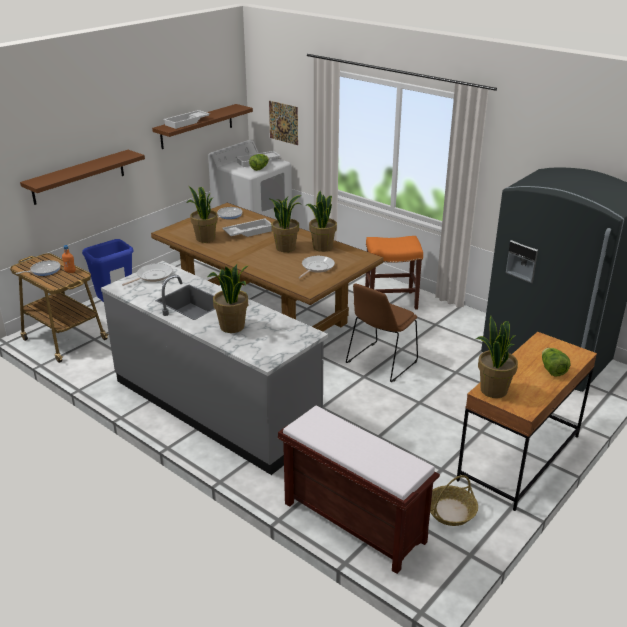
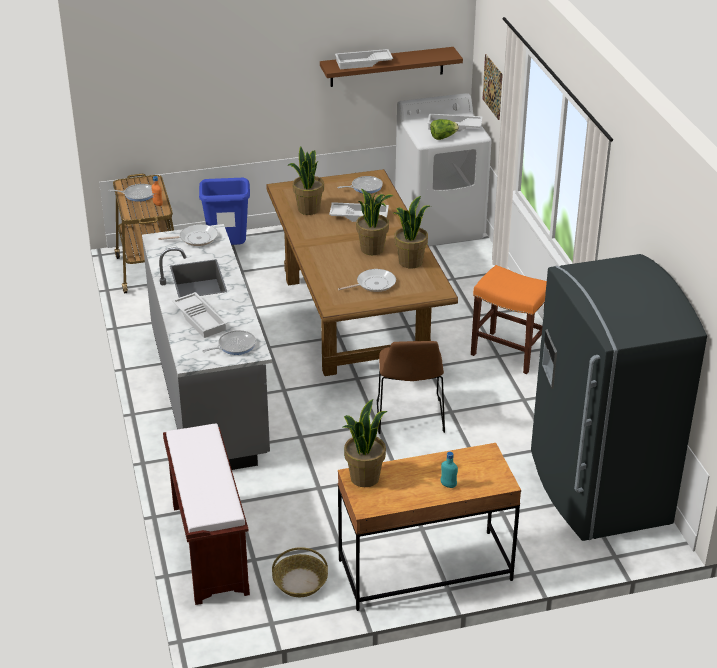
camera: 35 degrees right, 5 degrees up
brown shelf [20,150,145,205] -> none
potted plant [208,264,249,333] -> white tray [172,292,227,338]
brown chair [346,283,418,382] -> brown chair turned 75 degrees counterclockwise [376,341,445,434]
lettuce [542,348,571,376] -> turquoise bottle [441,452,458,488]
none -> frying pan [202,330,256,355]

